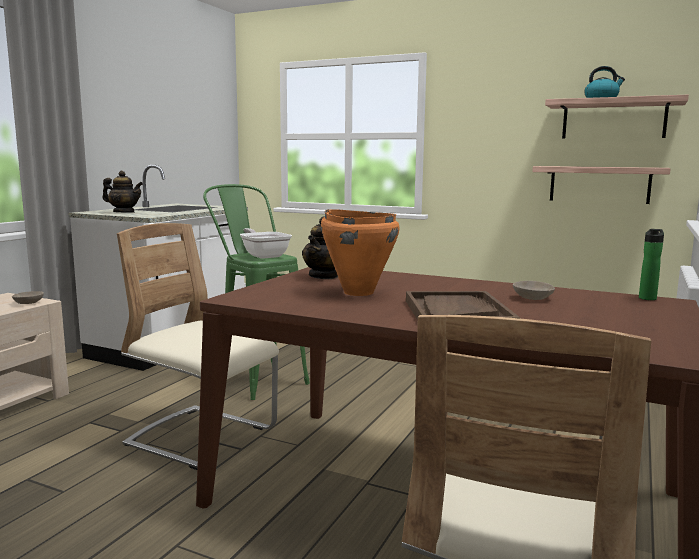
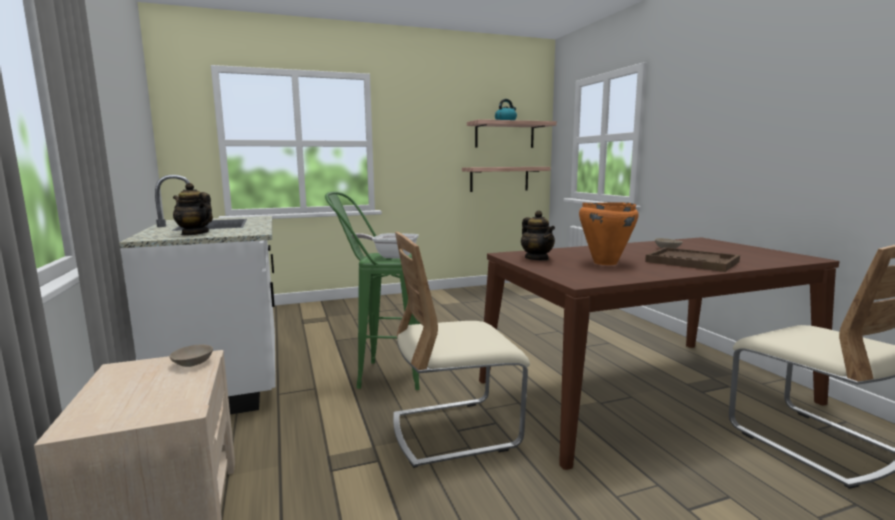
camera: 45 degrees left, 0 degrees up
teapot [102,171,143,213] -> teapot turned 120 degrees counterclockwise [173,183,213,235]
bottle [639,229,664,300] -> none

